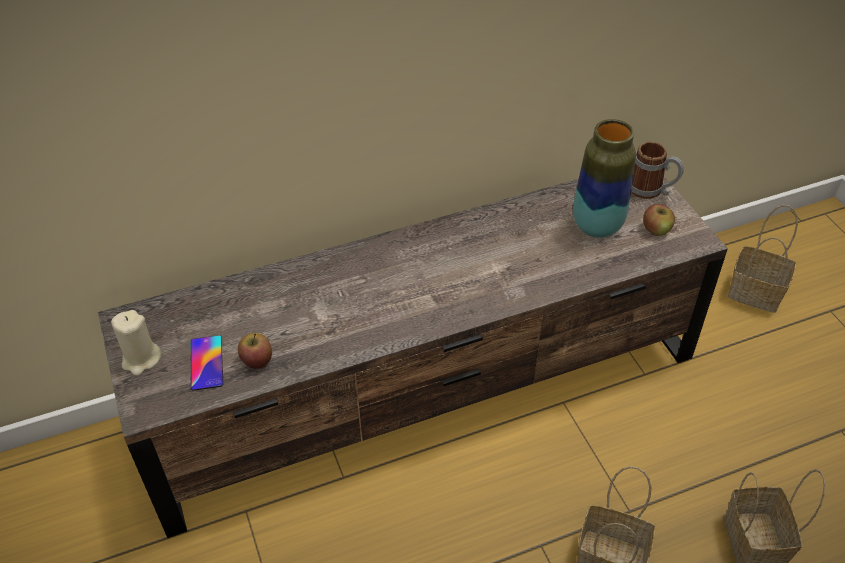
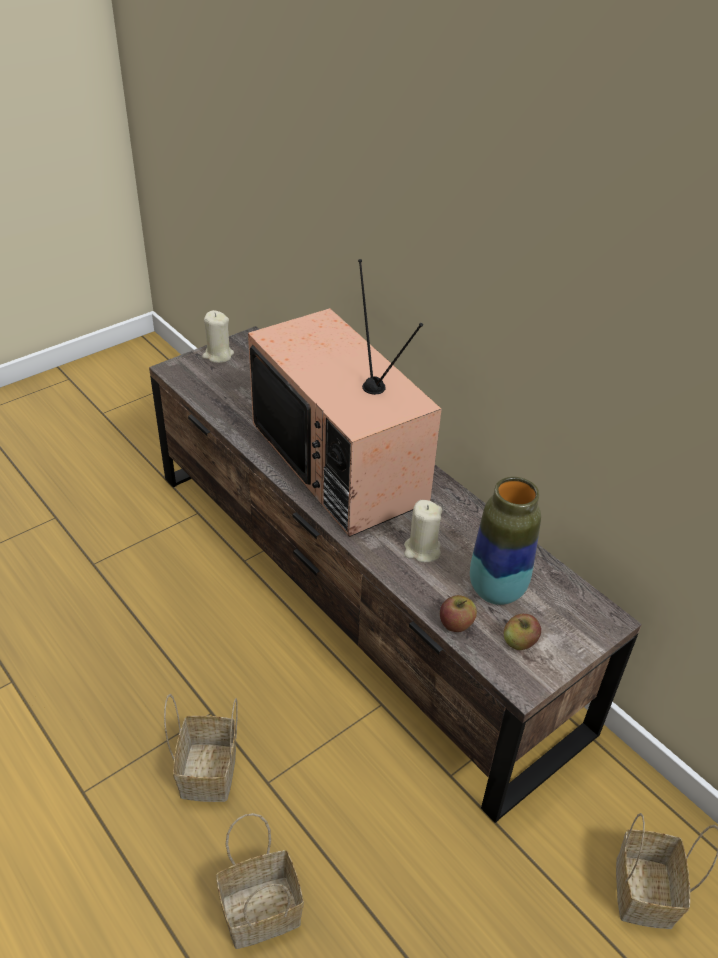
camera: 70 degrees right, 5 degrees down
phone [190,335,223,391] -> none
apple [238,333,272,369] -> apple moved to [440,595,477,632]
mug [631,142,684,199] -> none
none -> television [248,259,442,537]
none -> beige candle [404,500,442,562]

